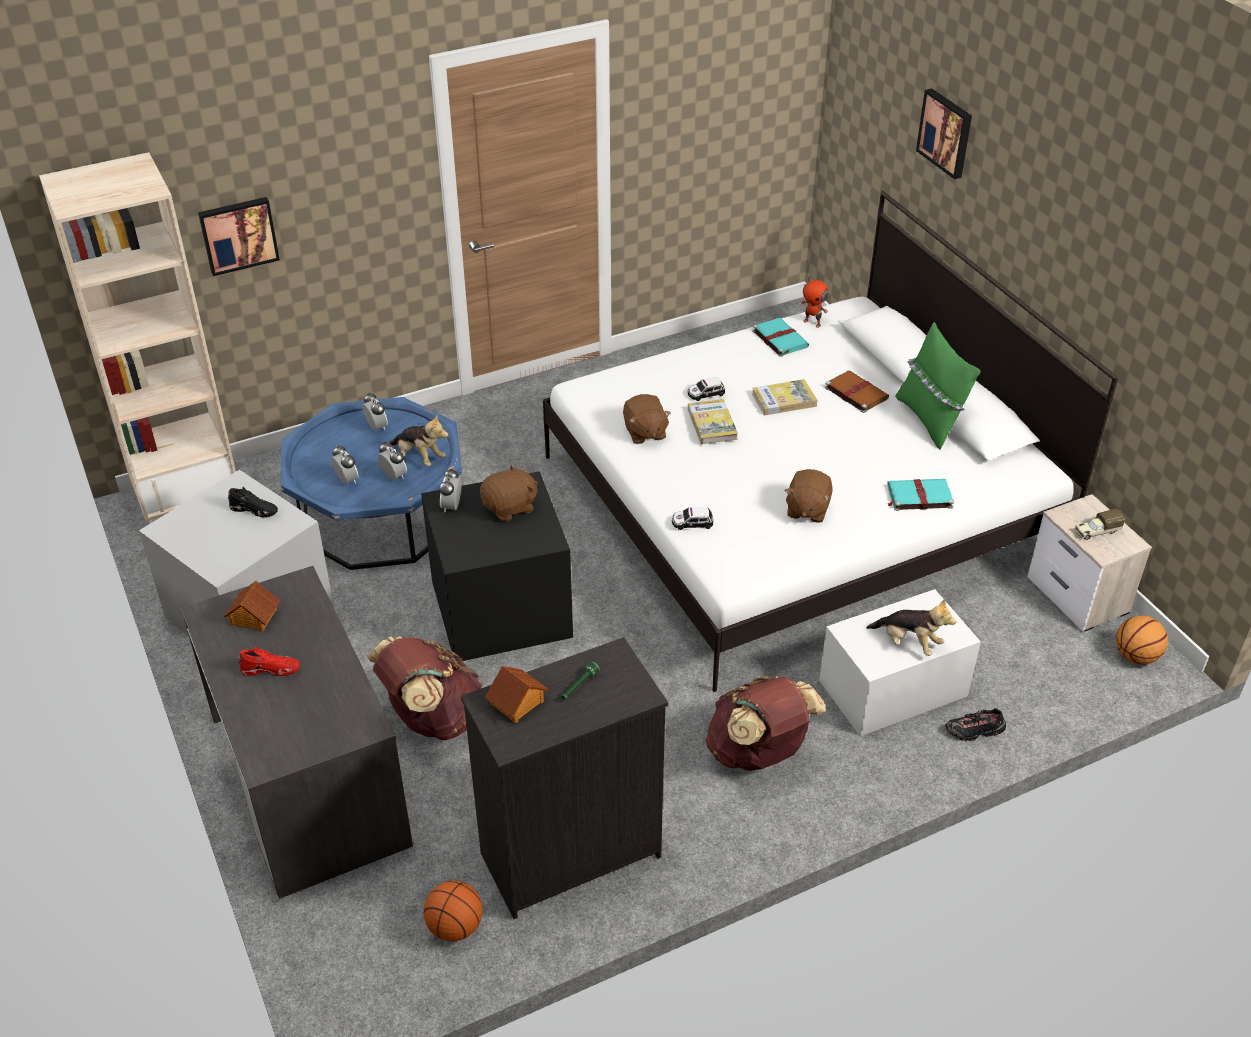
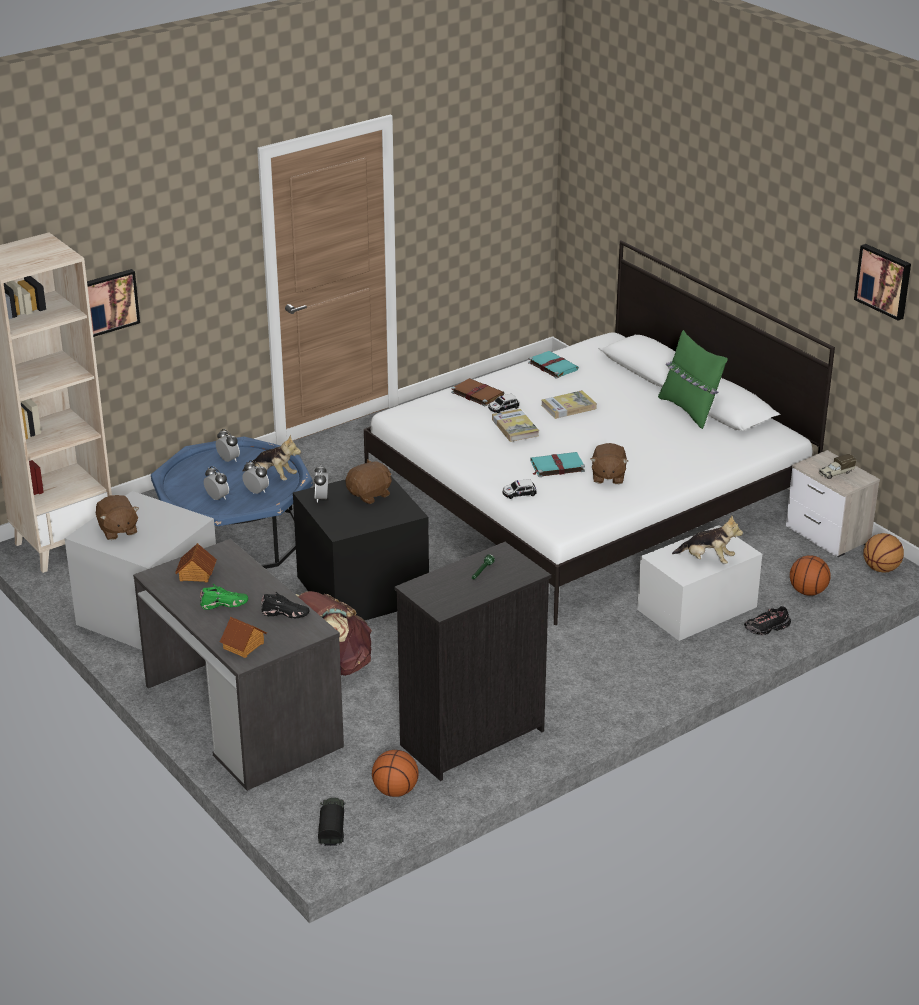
camera: 10 degrees left, 10 degrees down
black shoe [228,487,278,517] -> black shoe moved to [261,592,309,618]
red shoe [238,646,300,676] -> green shoe [200,584,248,610]
toy house [485,666,549,723] -> toy house moved to [220,617,267,658]
brown plush toy [623,394,671,444] -> brown plush toy moved to [96,495,139,540]
brown backpack [705,676,826,771] -> none
toy robot [801,274,829,328] -> none
brown book [825,370,889,413] -> brown book moved to [451,378,504,407]
turquoise book [887,479,954,511] -> turquoise book moved to [530,452,585,477]
picture [916,88,972,179] -> picture moved to [854,244,911,321]
none -> toy truck [318,798,345,847]
none -> basketball [790,555,830,596]

